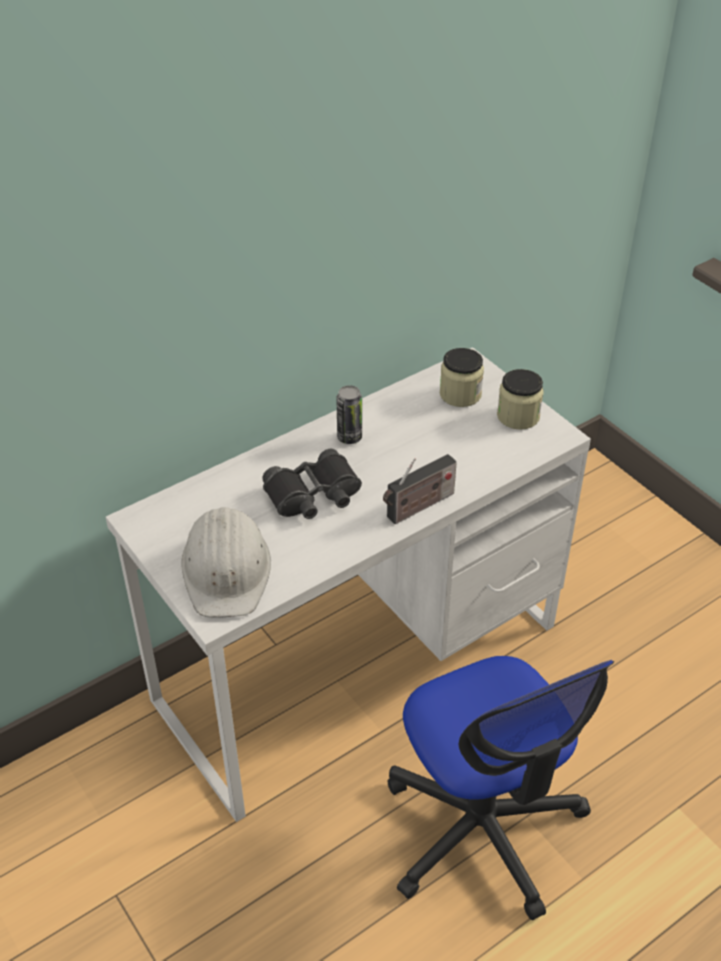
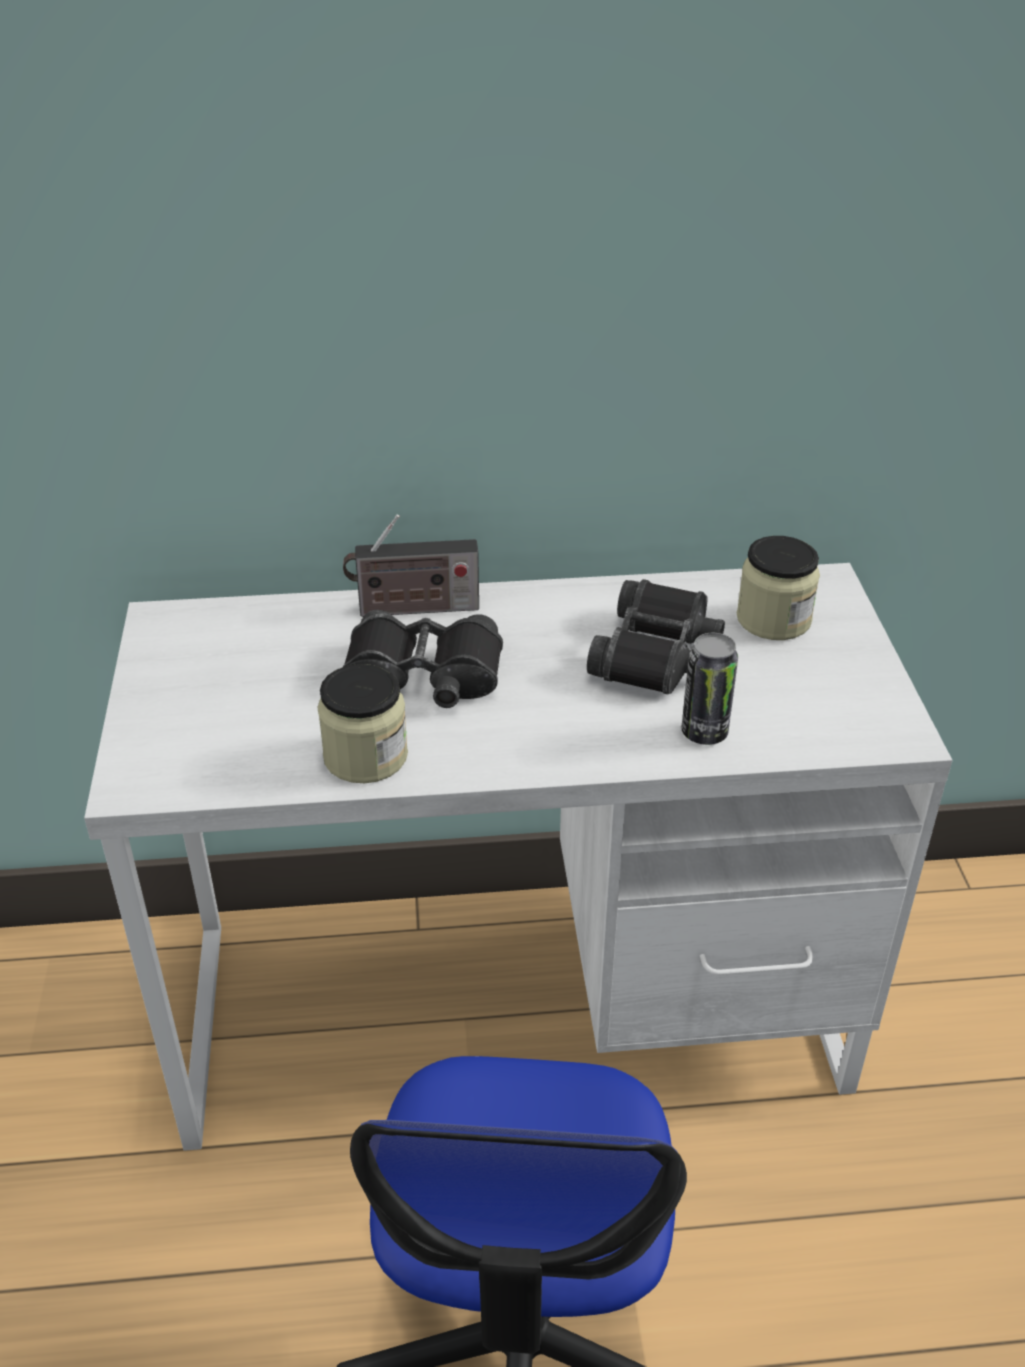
camera: 30 degrees right, 5 degrees down
white hard hat [181,507,271,618] -> none
can [336,385,362,444] -> can moved to [681,633,738,745]
radio [383,454,457,524] -> radio moved to [343,514,479,617]
jar [497,369,544,430] -> jar moved to [317,664,408,783]
none -> black binoculars [587,579,725,694]

